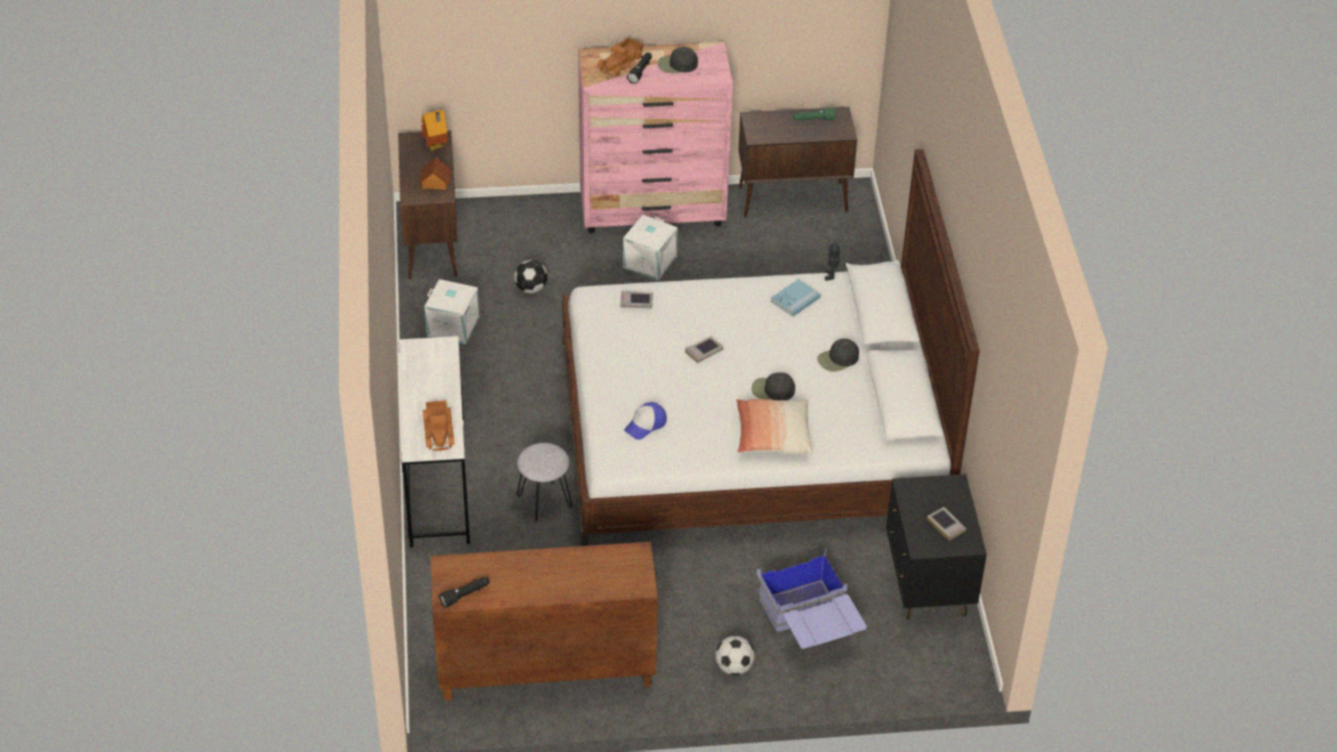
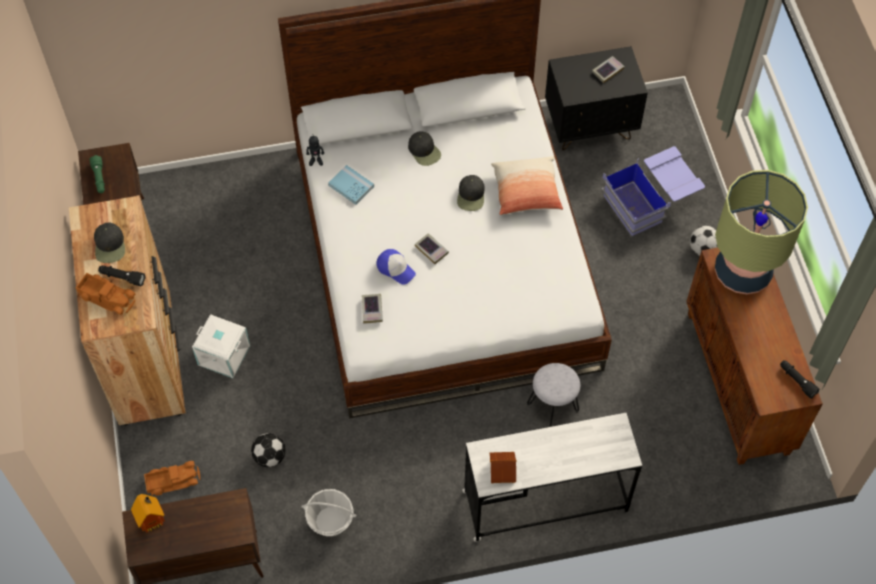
camera: 95 degrees left, 15 degrees up
toy house [419,157,452,190] -> toy house moved to [489,452,517,483]
toy truck [423,400,454,451] -> toy truck moved to [144,461,200,496]
white storage box [424,279,480,345] -> basket [301,489,356,536]
pink dresser [578,42,733,233] -> brown dresser [69,195,186,426]
cap [624,402,667,440] -> cap moved to [377,249,416,285]
none -> table lamp [715,170,808,294]

